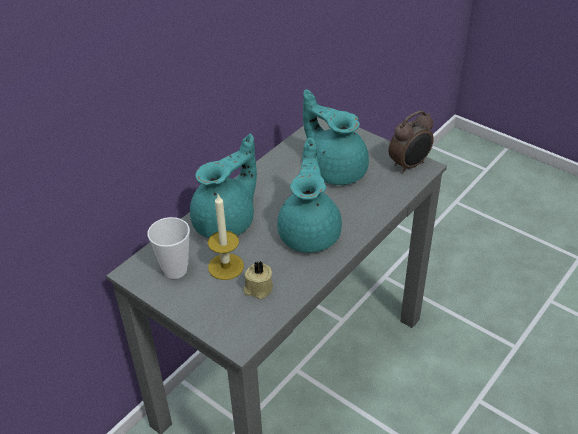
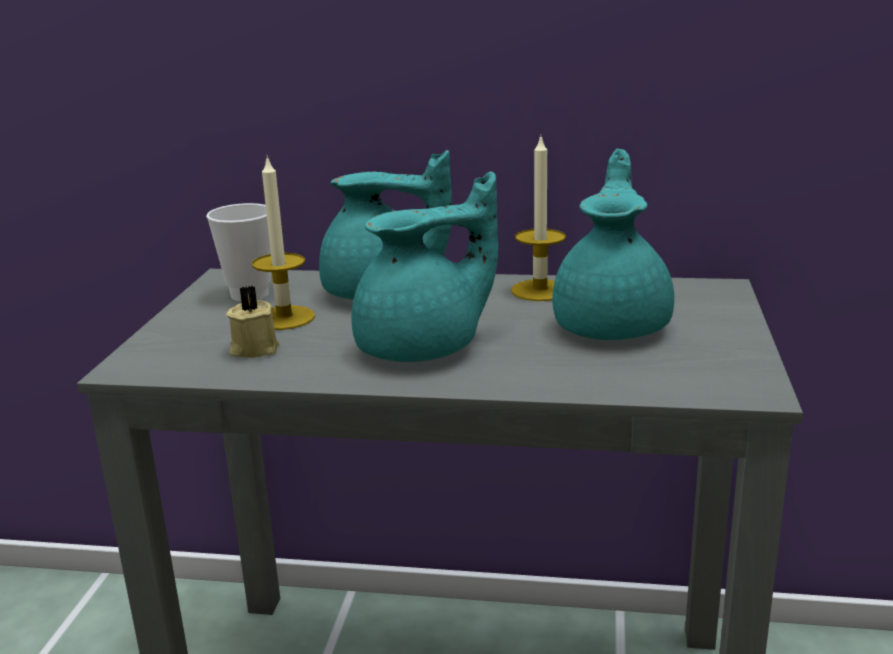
camera: 60 degrees right, 20 degrees down
alarm clock [389,110,434,174] -> none
none -> candle [511,137,566,301]

